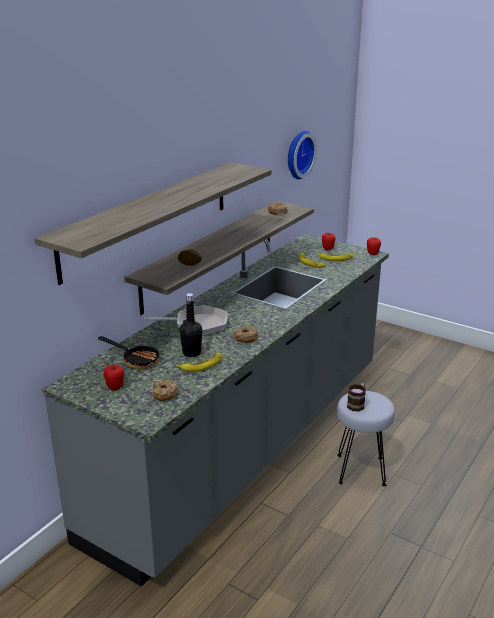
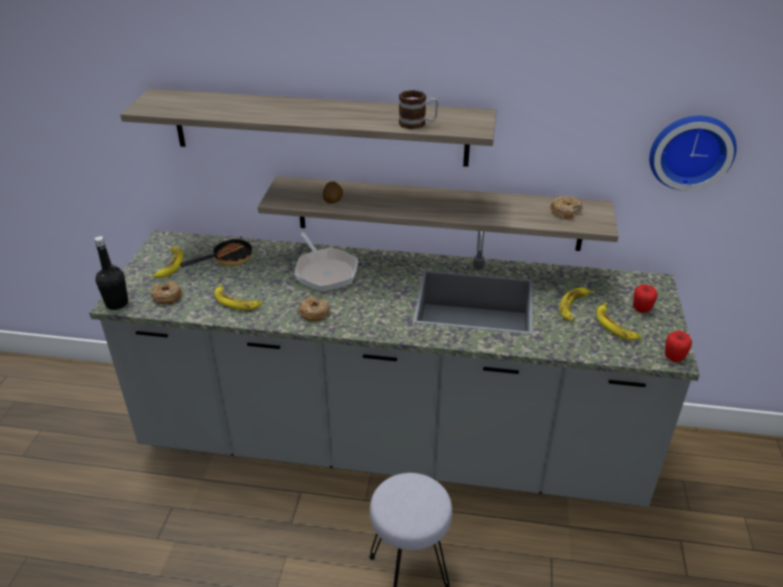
camera: 65 degrees right, 10 degrees up
frying pan [98,336,161,369] -> frying pan turned 135 degrees counterclockwise [180,236,252,267]
apple [103,365,124,391] -> banana [149,247,183,278]
black bottle [180,293,202,357] -> black bottle moved to [94,236,128,310]
mug [347,383,366,411] -> mug moved to [399,90,438,129]

